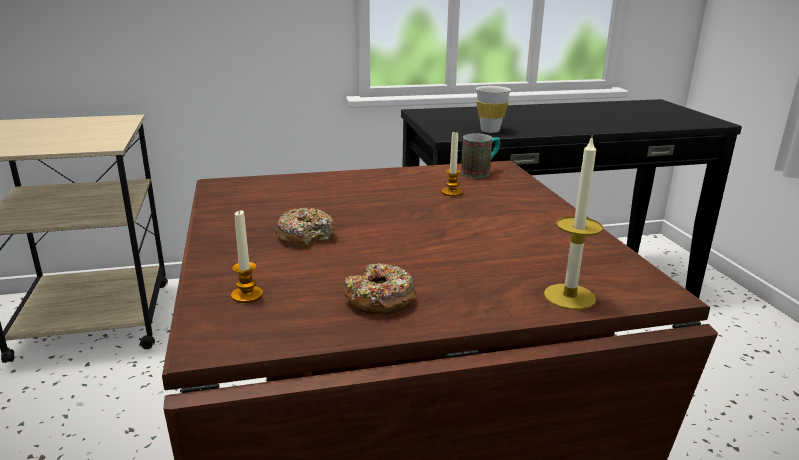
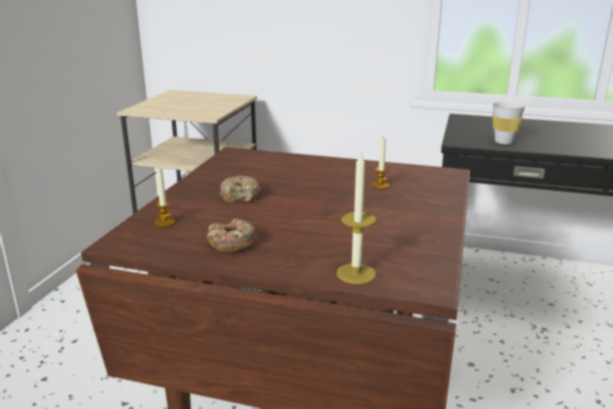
camera: 30 degrees right, 0 degrees up
mug [461,133,500,178] -> none

